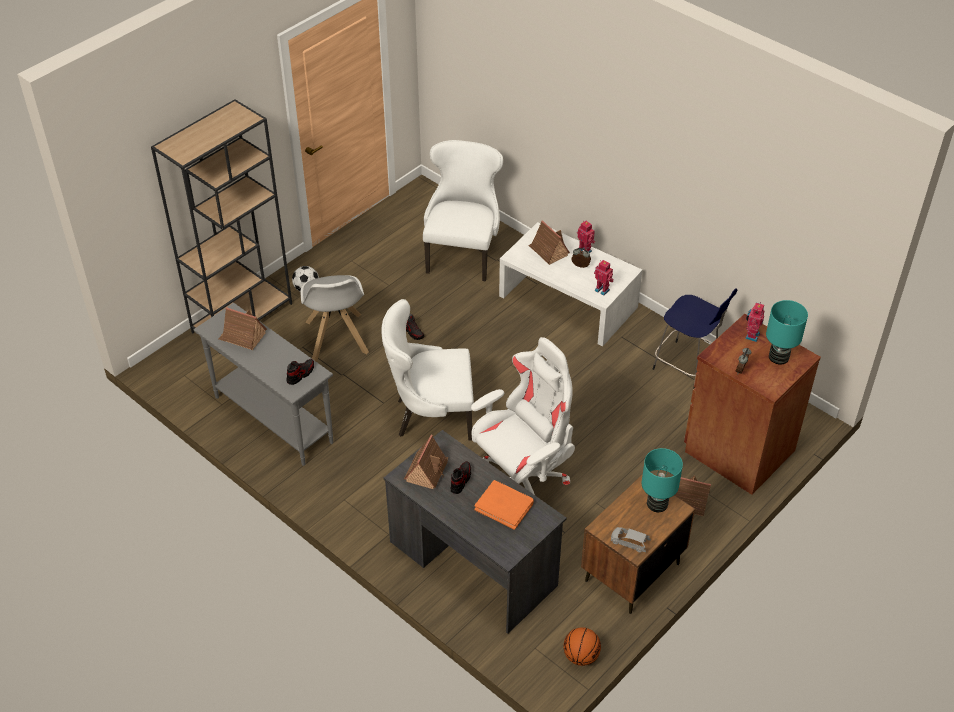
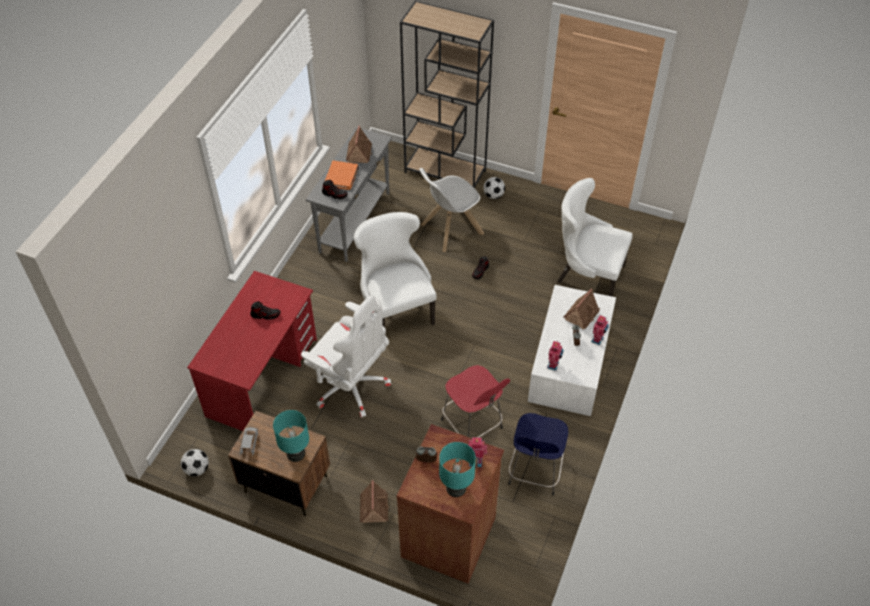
camera: 70 degrees right, 5 degrees up
grey desk [383,430,567,634] -> red desk [187,271,317,431]
toy house [404,435,448,489] -> none
white chair [423,140,503,282] -> white chair turned 150 degrees counterclockwise [558,178,633,297]
orange book [475,480,534,530] -> orange book moved to [325,161,359,190]
basketball [563,627,601,666] -> football [181,449,209,476]
none -> red stool [441,365,510,438]

